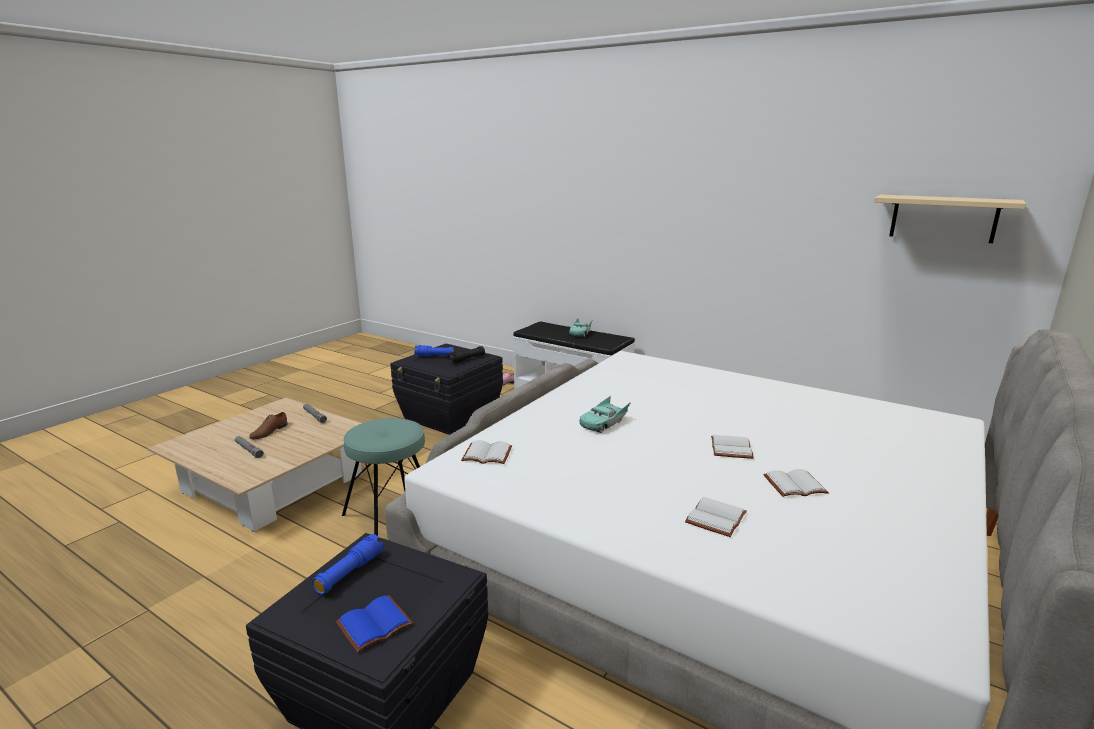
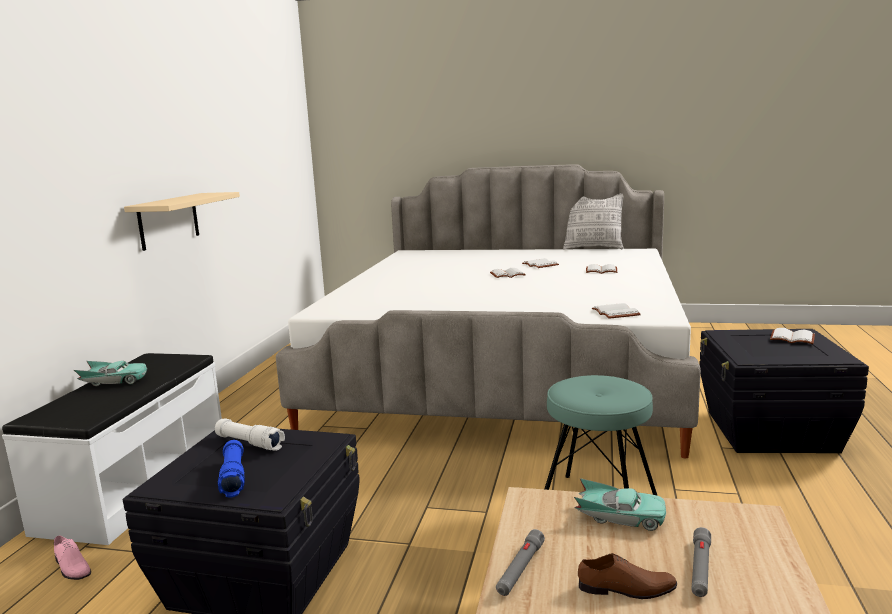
camera: 110 degrees left, 5 degrees down
blue flashlight [312,534,383,594] -> none
blue book [336,595,413,653] -> white book [770,328,815,344]
black flashlight [447,346,485,364] -> white flashlight [215,419,285,451]
turquoise toy car [579,396,631,433] -> turquoise toy car moved to [574,478,666,531]
beige shelf [874,195,1026,243] -> beige shelf moved to [124,192,240,251]
none -> pillow [563,193,624,250]

